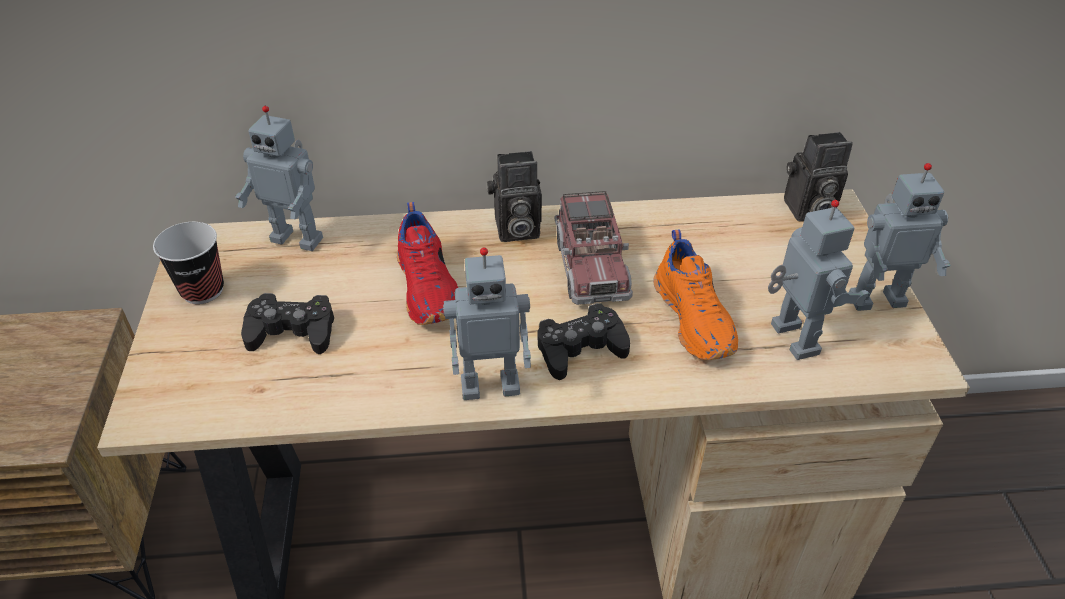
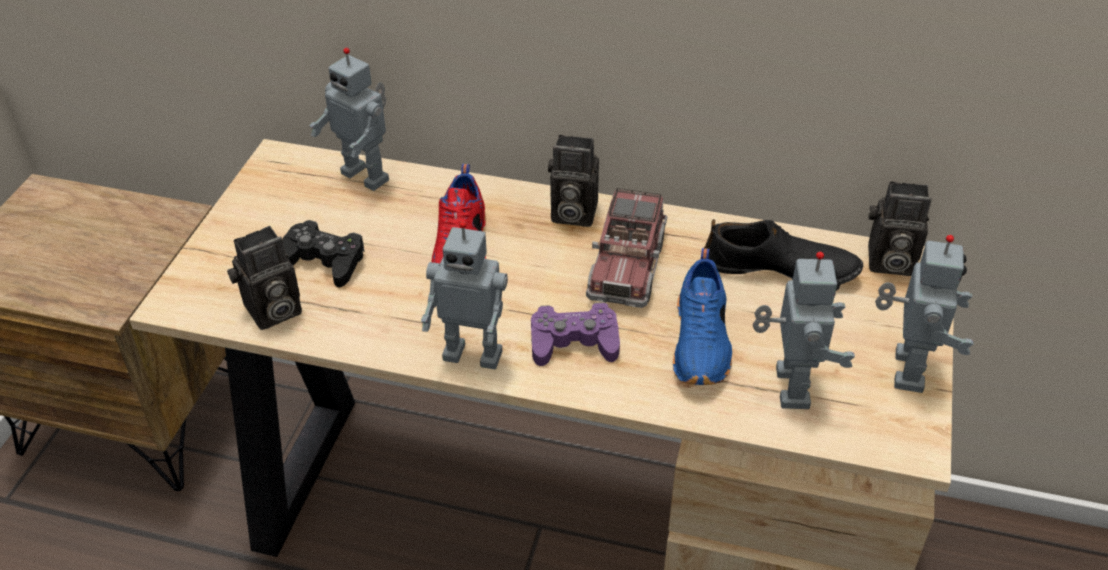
camera: 20 degrees right, 0 degrees up
cup [153,222,224,304] -> none
black game controller [538,303,630,380] -> purple game controller [531,302,620,366]
orange shoe [653,229,738,360] -> blue shoe [673,248,732,385]
toy robot [849,163,951,311] -> toy robot turned 90 degrees counterclockwise [875,235,973,393]
none -> camera [227,226,302,330]
none -> black shoe [704,219,863,285]

